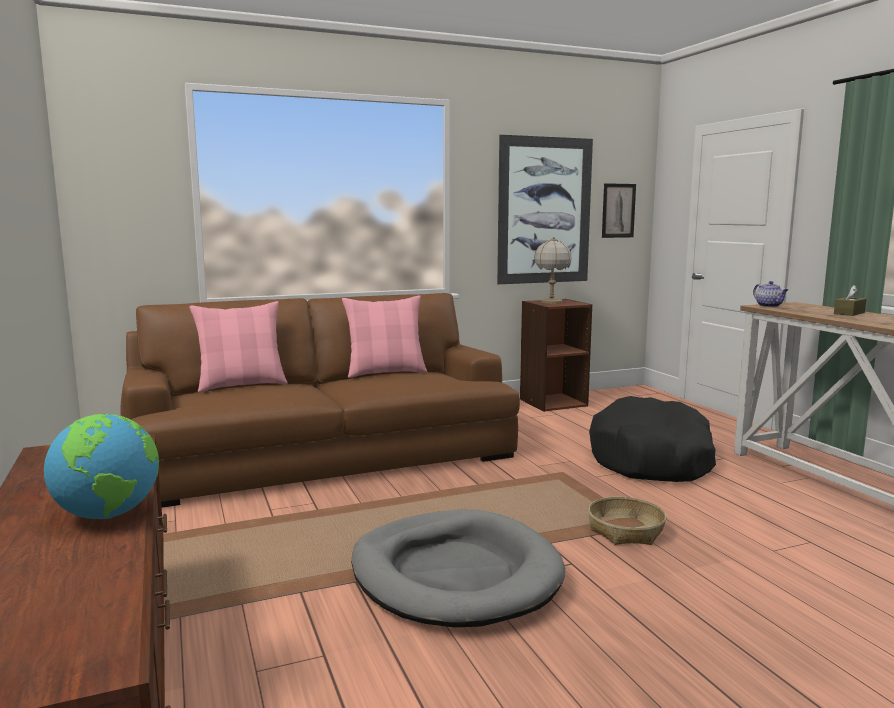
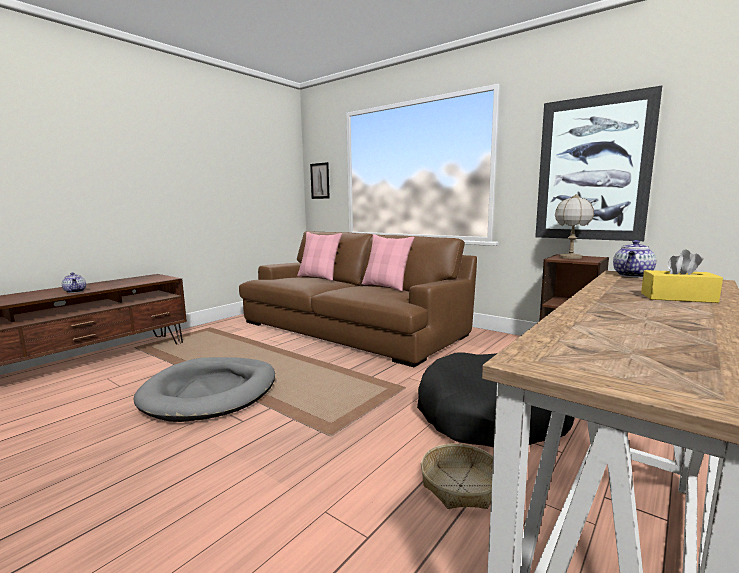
camera: 60 degrees right, 0 degrees up
globe [44,414,159,519] -> teapot [62,272,86,293]
basket [588,497,667,545] -> basket moved to [421,443,493,509]
picture [602,183,636,238] -> picture moved to [310,162,330,199]
brown tissue box [834,285,866,316] -> yellow tissue box [641,249,723,303]

